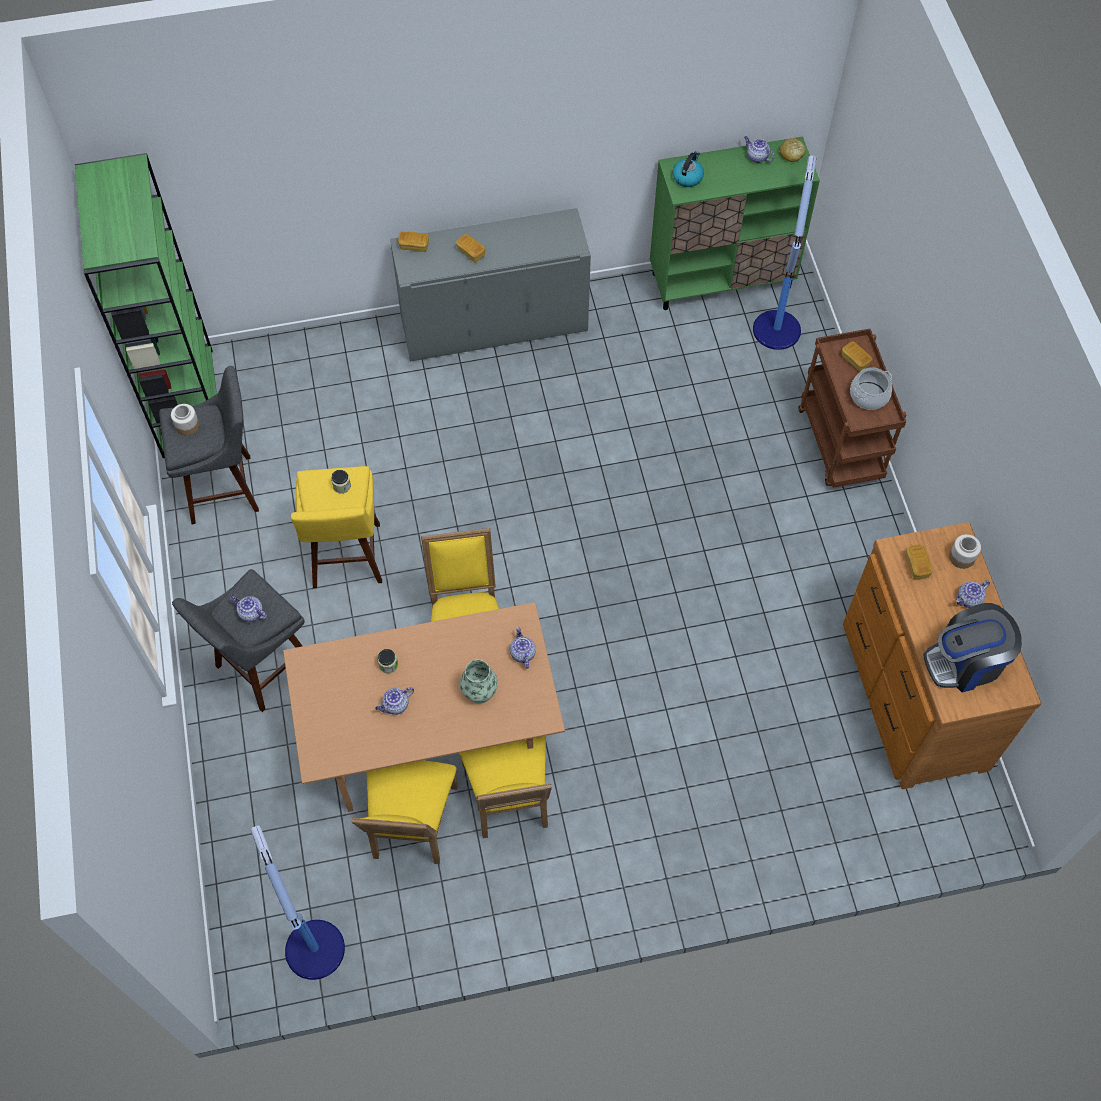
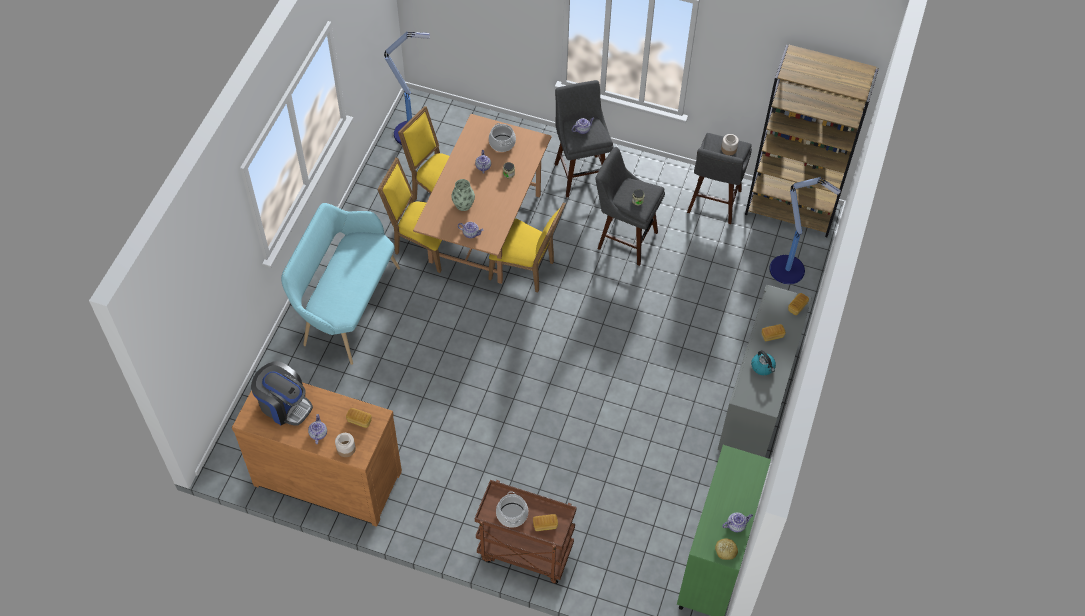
camera: 120 degrees right, 5 degrees down
green bookcase [75,153,217,458] -> brown bookcase [745,45,879,237]
yellow stool [291,466,382,588] -> grey stool [596,147,665,266]
kettle [673,151,704,187] -> kettle moved to [751,350,776,375]
floor lamp [753,155,816,350] -> floor lamp moved to [769,177,841,284]
coffee machine [923,603,1022,692] -> coffee machine turned 105 degrees clockwise [251,361,313,425]
none -> turquoise bench [281,203,400,365]
none -> cooking pot [489,123,516,152]

